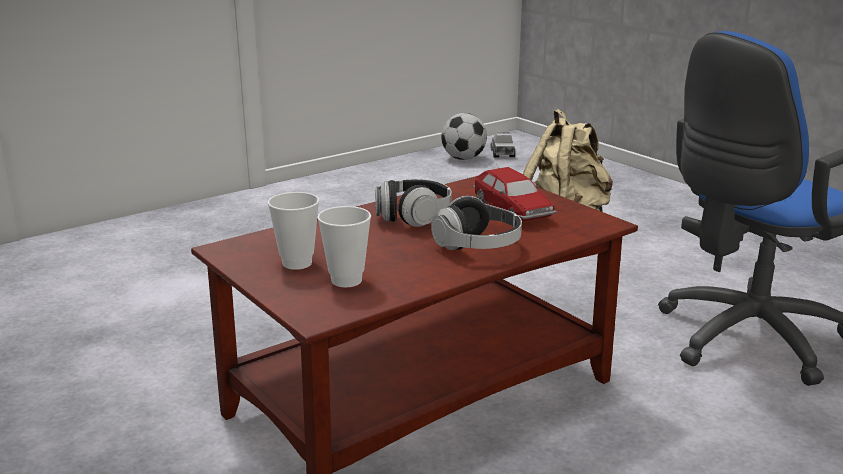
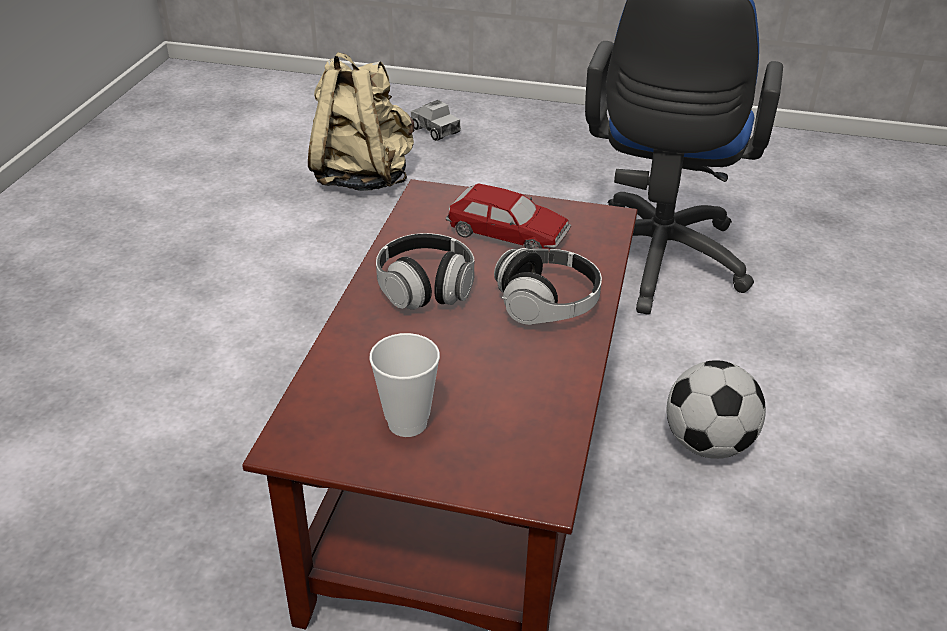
camera: 40 degrees left, 15 degrees up
cup [317,206,371,287] -> none
football [441,113,487,160] -> football moved to [666,360,766,459]
toy truck [491,132,516,157] -> toy truck moved to [411,100,461,141]

